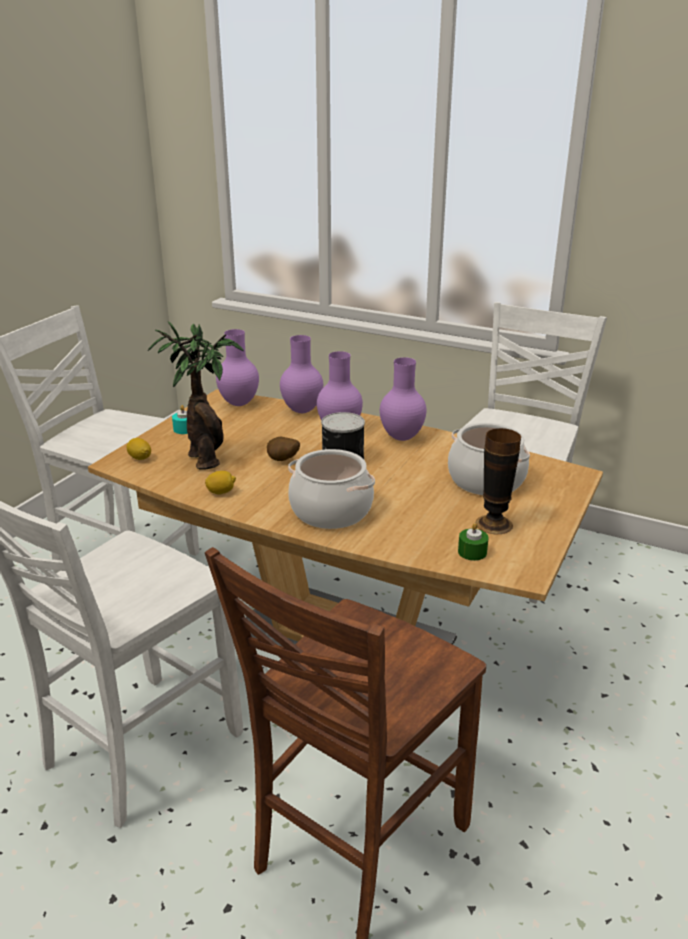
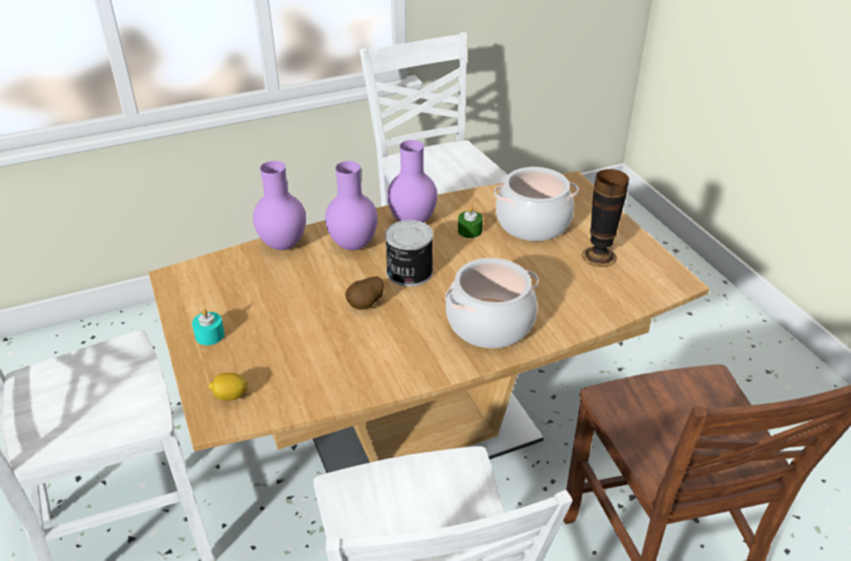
camera: 50 degrees left, 10 degrees up
potted plant [148,321,244,470] -> none
lemon [205,471,236,494] -> none
purple vase [216,329,259,406] -> none
green candle [458,523,489,561] -> green candle moved to [458,206,483,238]

